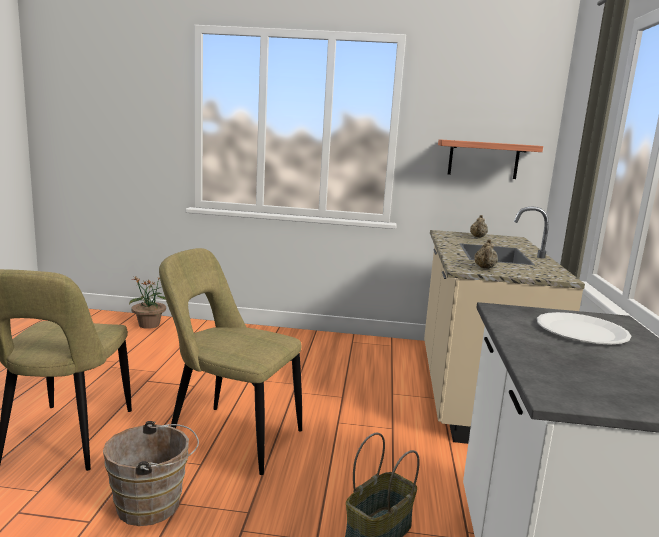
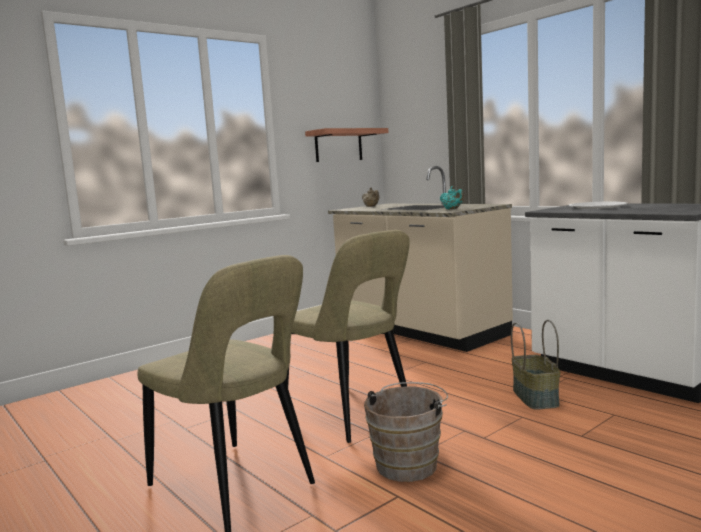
camera: 45 degrees left, 5 degrees down
potted plant [129,276,166,329] -> none
beige chair [159,248,302,475] -> beige chair turned 105 degrees counterclockwise [285,230,410,443]
beige teapot [475,239,498,269] -> turquoise teapot [440,186,464,209]

